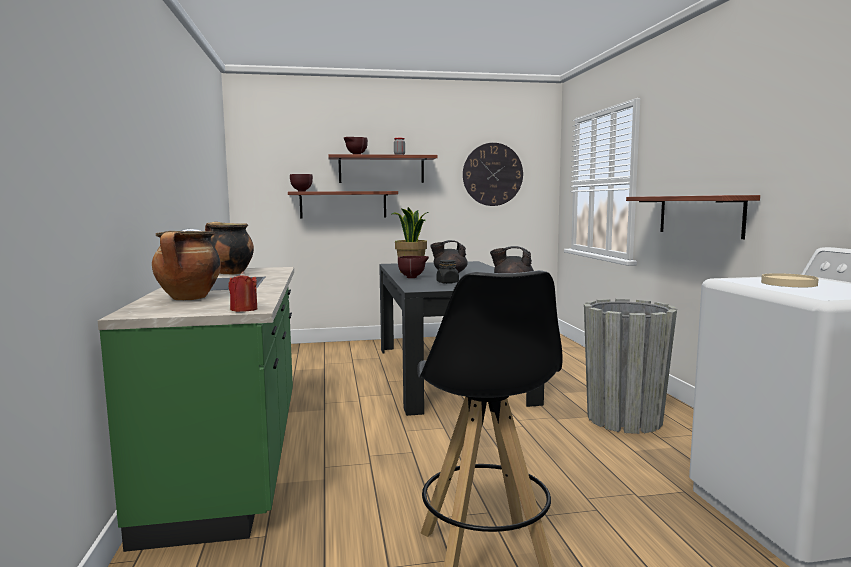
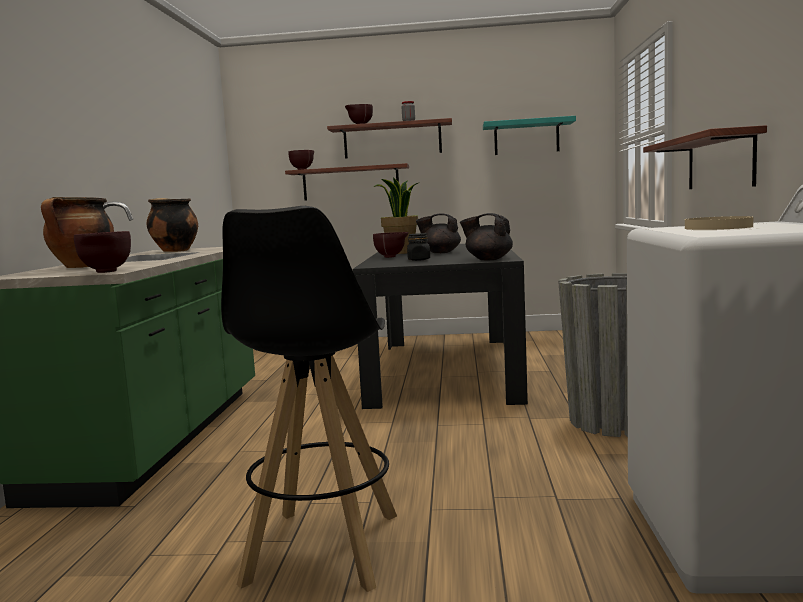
camera: 15 degrees right, 0 degrees up
red candle [229,271,257,312] -> brown bowl [74,231,131,273]
wall clock [463,143,523,206] -> turquoise shelf [483,116,576,155]

